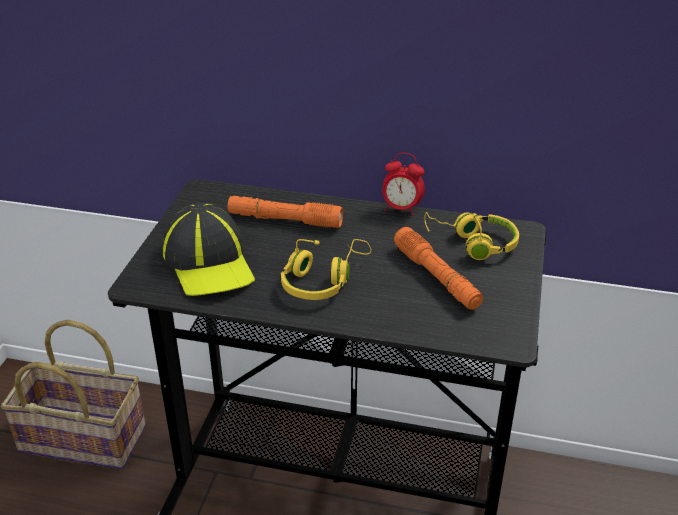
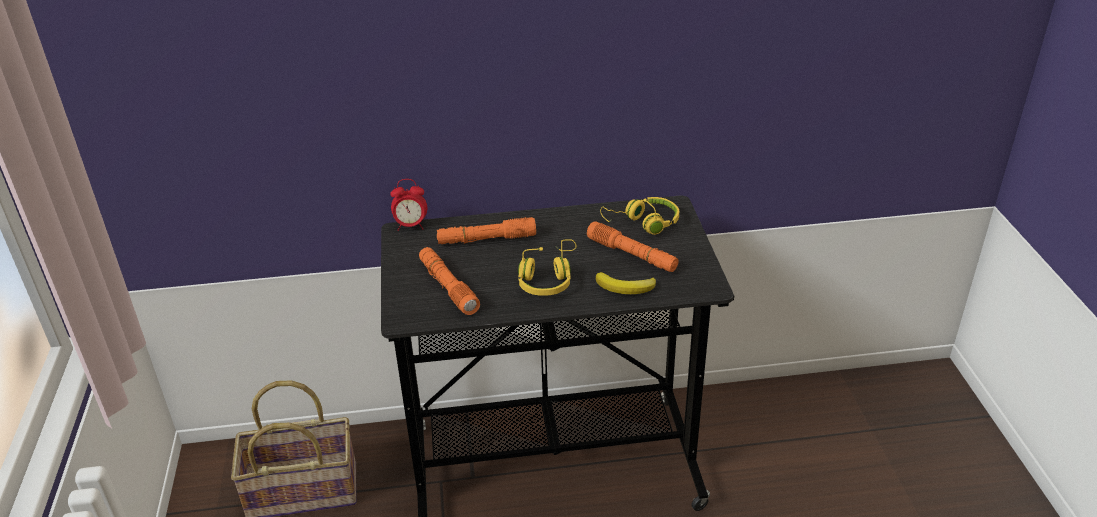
camera: 20 degrees left, 0 degrees up
cap [162,203,255,296] -> orange flashlight [419,247,480,315]
alarm clock [383,153,425,216] -> alarm clock moved to [390,179,427,231]
none -> banana [596,272,656,294]

